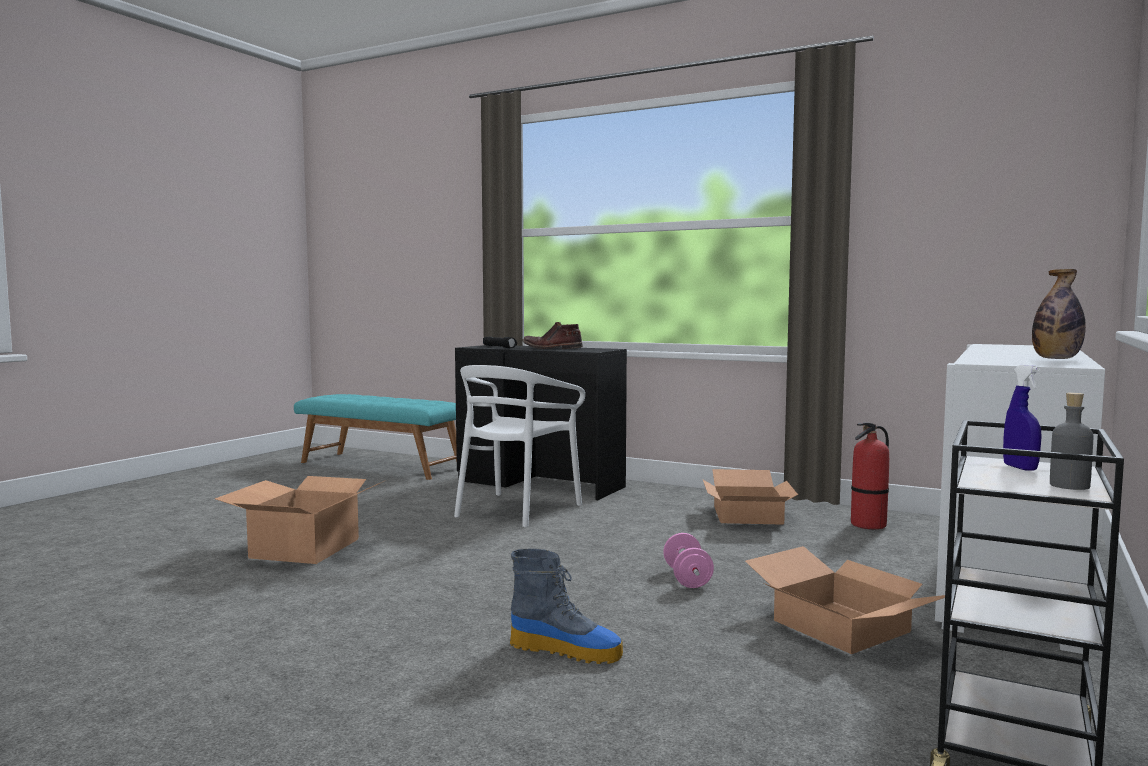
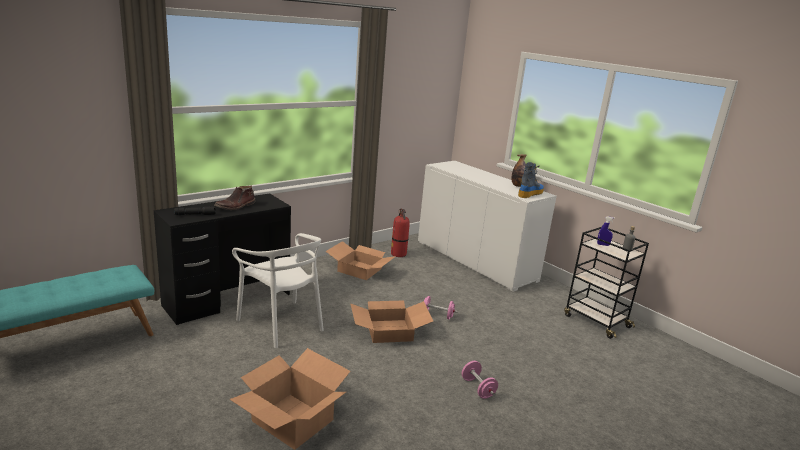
camera: 70 degrees left, 15 degrees up
boot [510,549,623,664] -> boot moved to [518,162,544,198]
cardboard box [745,546,945,654] -> cardboard box moved to [350,300,433,343]
none -> pink dumbbell [462,361,498,399]

